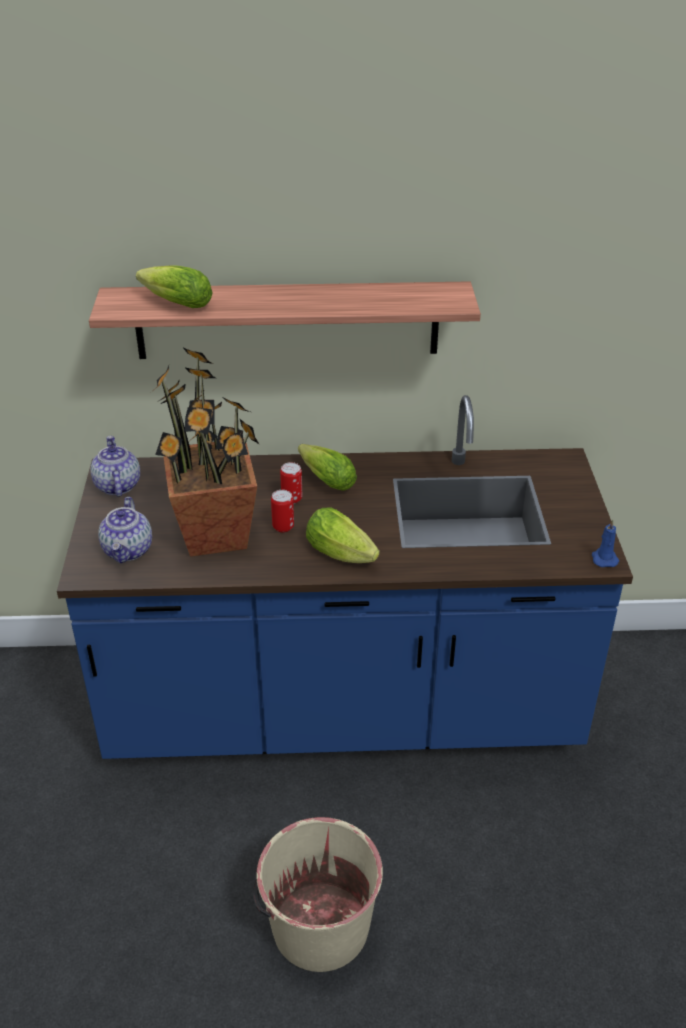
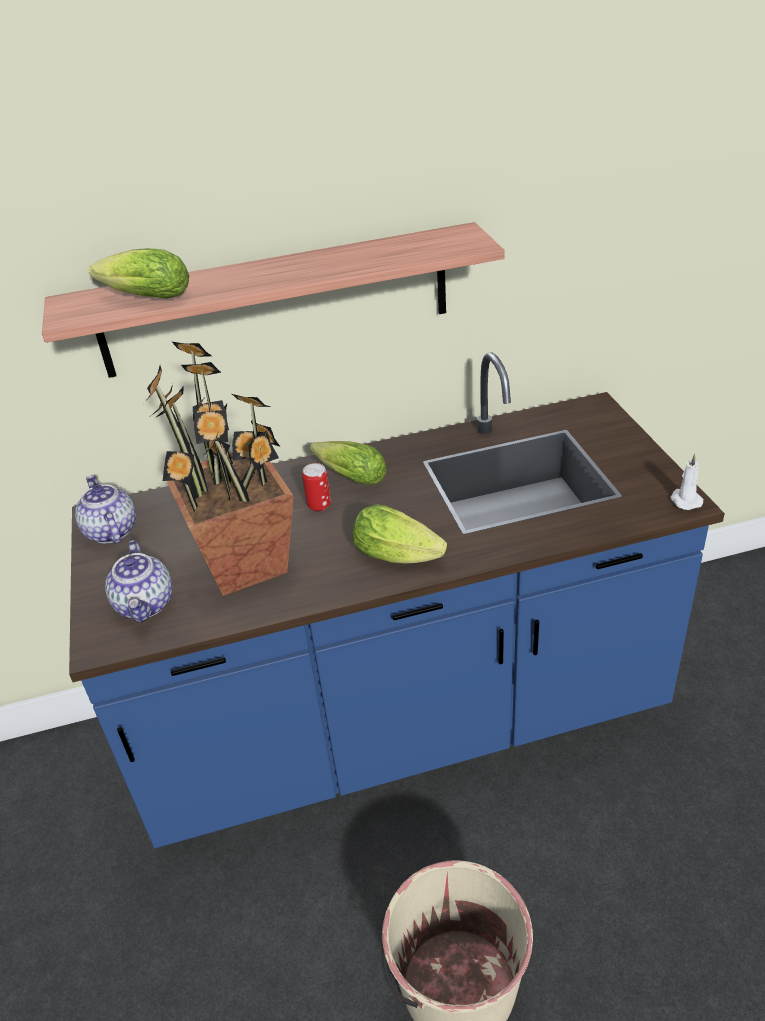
camera: 10 degrees left, 0 degrees up
can [271,490,294,533] -> none
blue candle [592,520,619,567] -> white candle [670,454,704,510]

